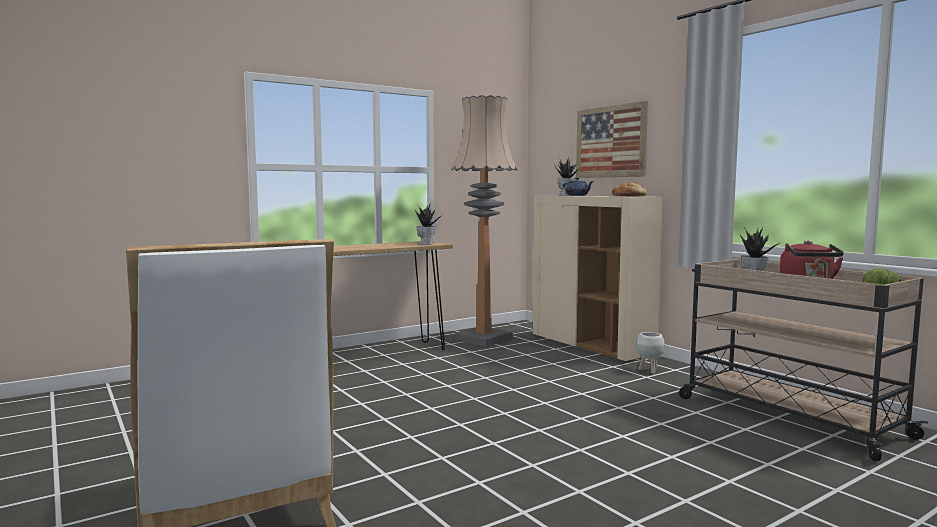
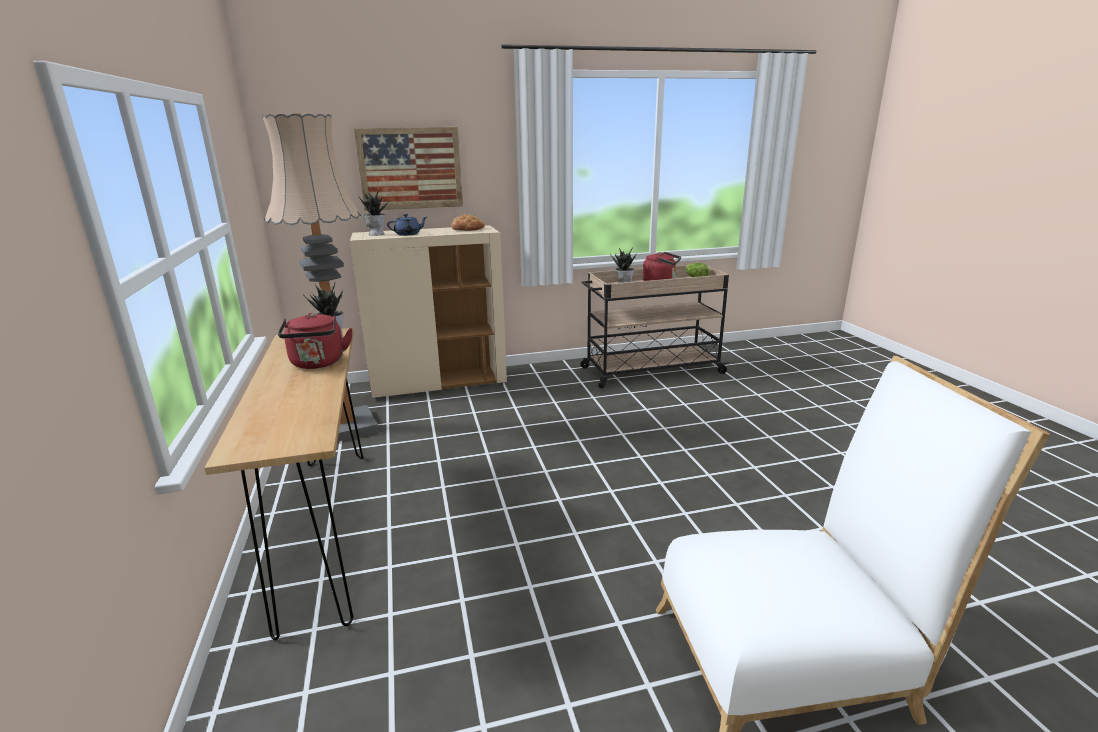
camera: 70 degrees left, 15 degrees up
white planter [636,332,665,374] -> none
none -> red kettle [278,313,353,369]

